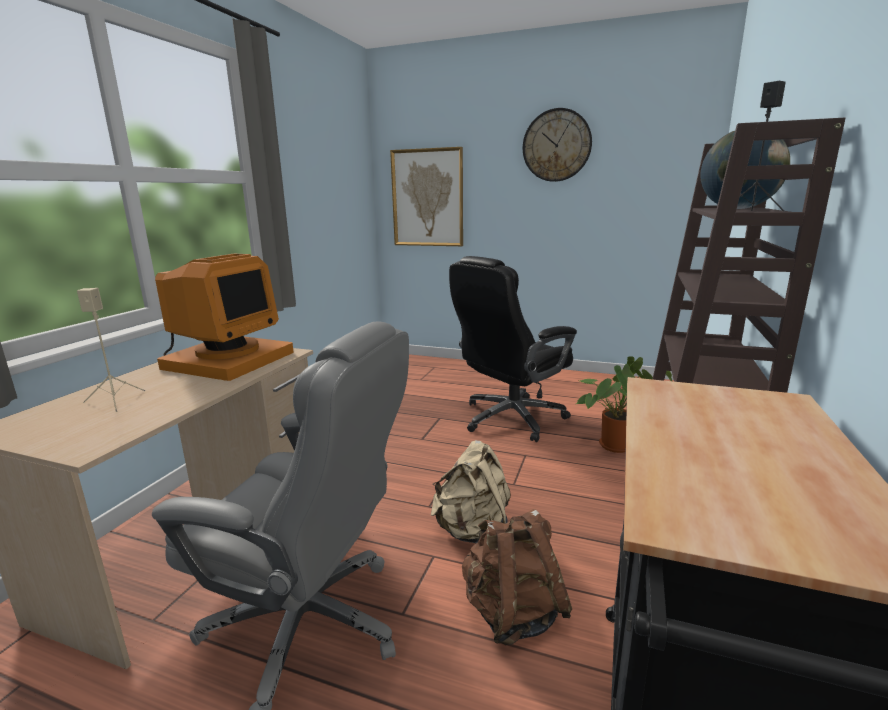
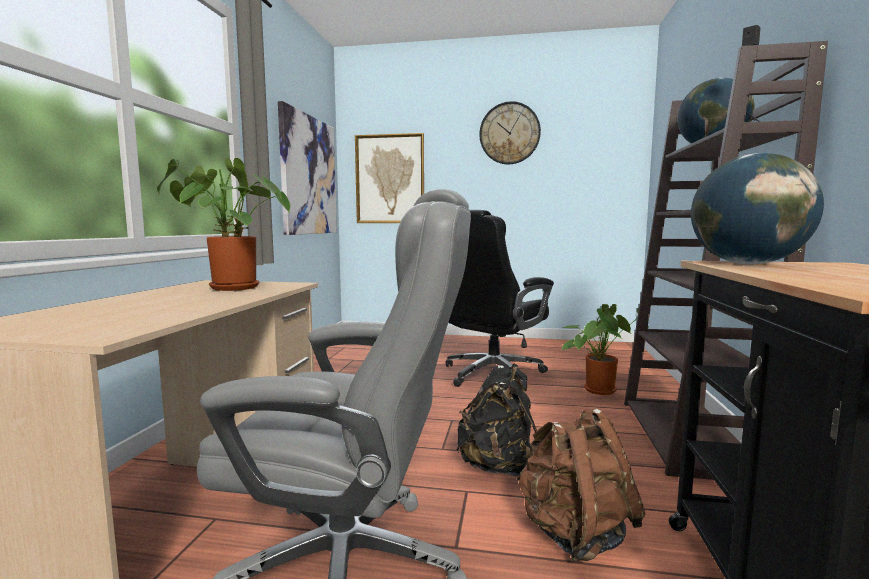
camera: 10 degrees left, 10 degrees down
beige speaker [77,288,146,412] -> none
monitor [155,254,294,381] -> potted plant [157,158,290,291]
beige backpack [431,440,511,543] -> black backpack [457,364,540,476]
none -> picture [278,101,337,235]
none -> globe [691,153,824,264]

